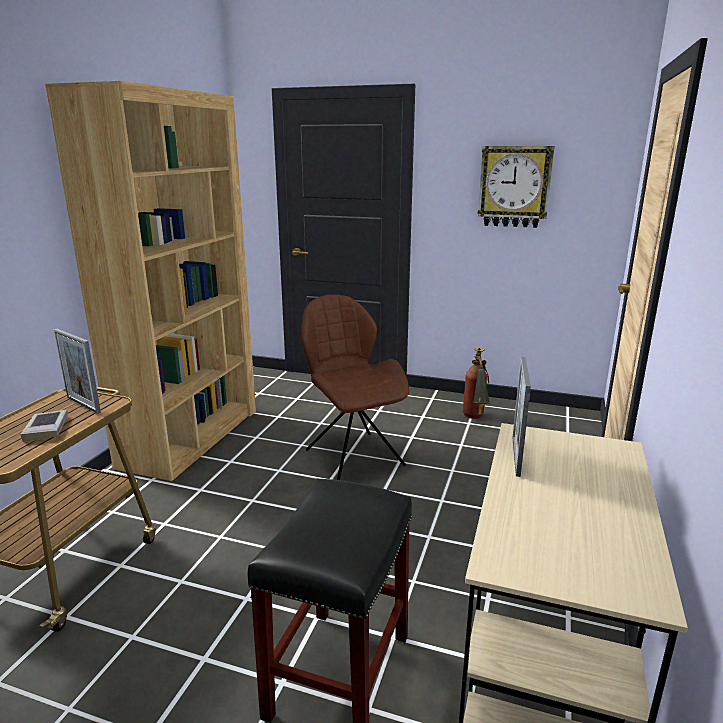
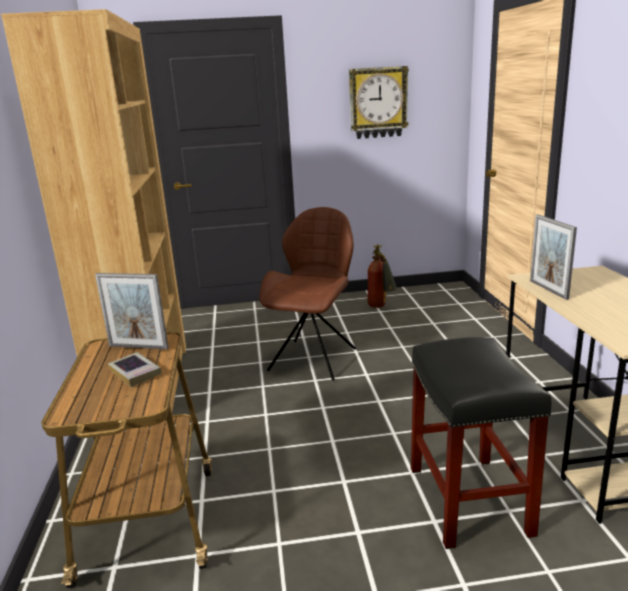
camera: 25 degrees left, 0 degrees up
brown chair [301,295,409,480] -> brown chair turned 75 degrees clockwise [260,207,356,380]

